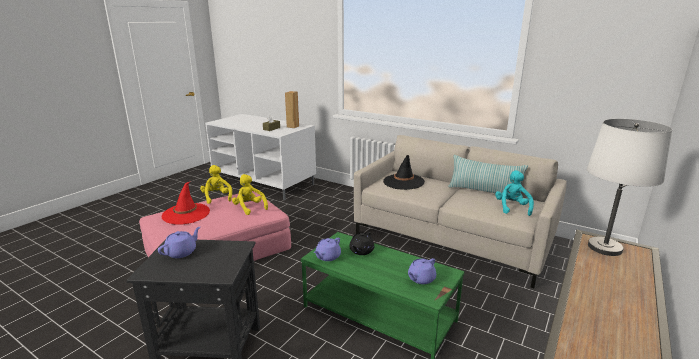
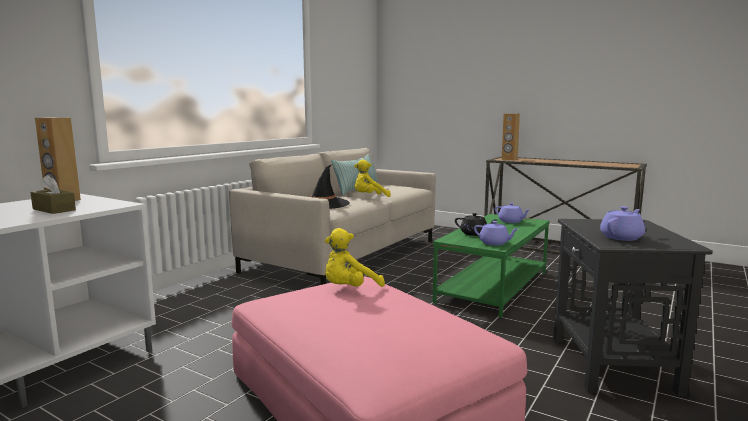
camera: 90 degrees left, 10 degrees down
purple teapot [158,227,200,258] -> purple teapot turned 105 degrees clockwise [600,206,645,241]
red hat [162,181,210,225] -> none
yellow plush toy [200,165,232,204] -> yellow plush toy moved to [354,159,391,197]
turquoise plush toy [495,170,534,216] -> none
white table lamp [587,119,672,256] -> brown speaker [501,113,520,160]

